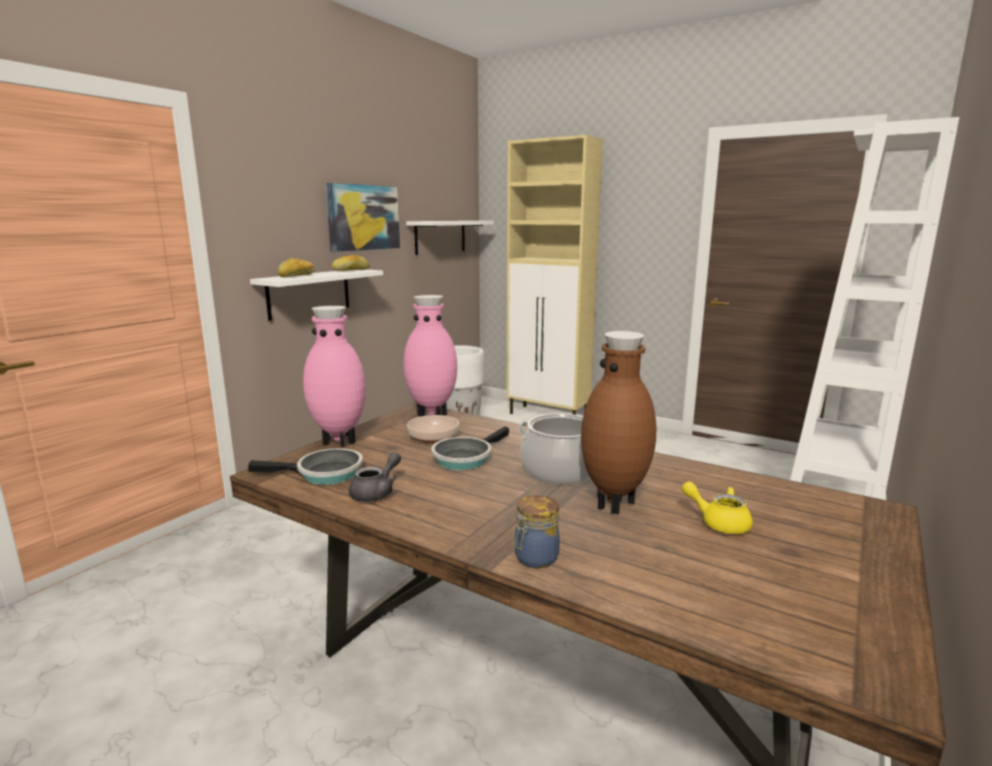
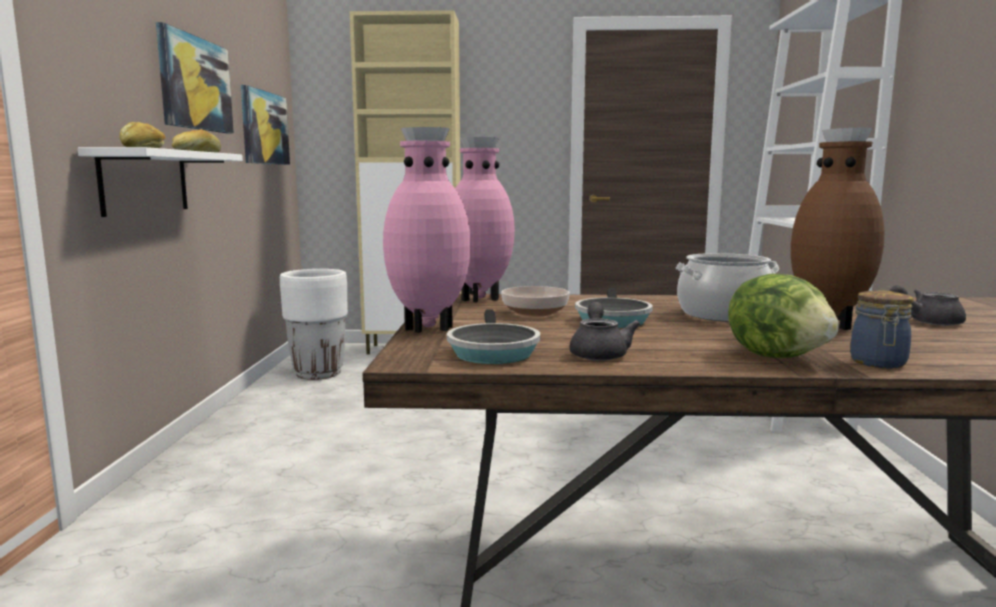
camera: 30 degrees left, 5 degrees down
frying pan [248,448,363,485] -> frying pan turned 120 degrees clockwise [447,310,540,364]
white shelf [406,221,494,255] -> picture [241,85,290,165]
yellow teapot [682,481,753,534] -> grey teapot [890,285,966,326]
none -> lettuce [728,274,839,358]

